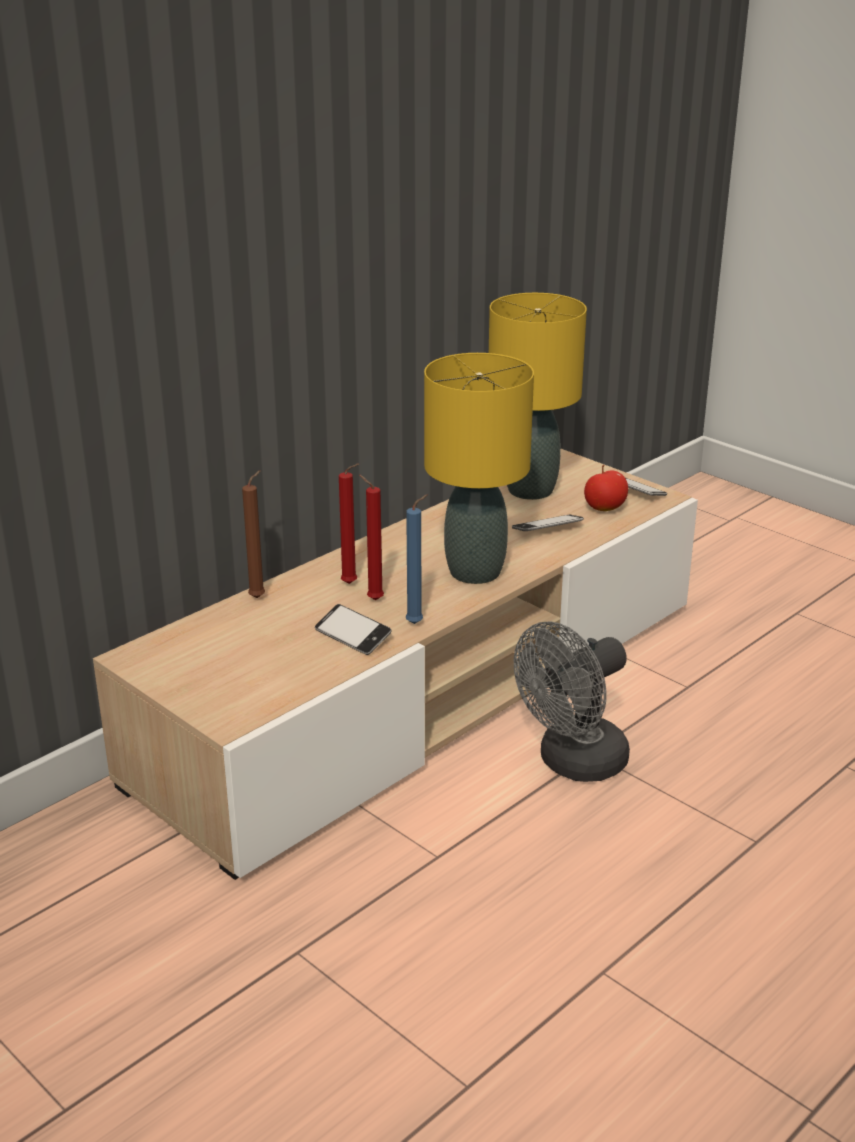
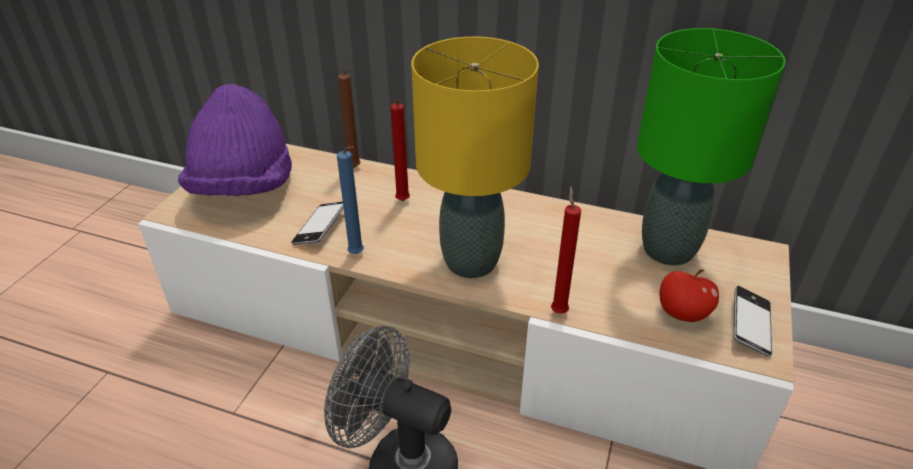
camera: 65 degrees right, 10 degrees up
red candle [359,475,384,600] -> red candle moved to [551,186,581,314]
yellow table lamp [489,293,587,500] -> green table lamp [637,28,786,265]
phone [512,515,584,531] -> none
none -> purple hat [178,84,292,196]

